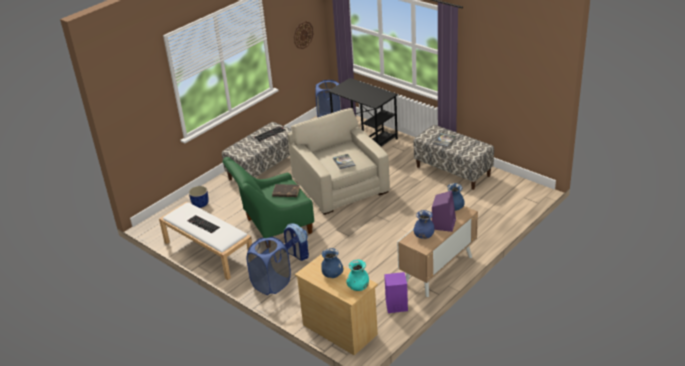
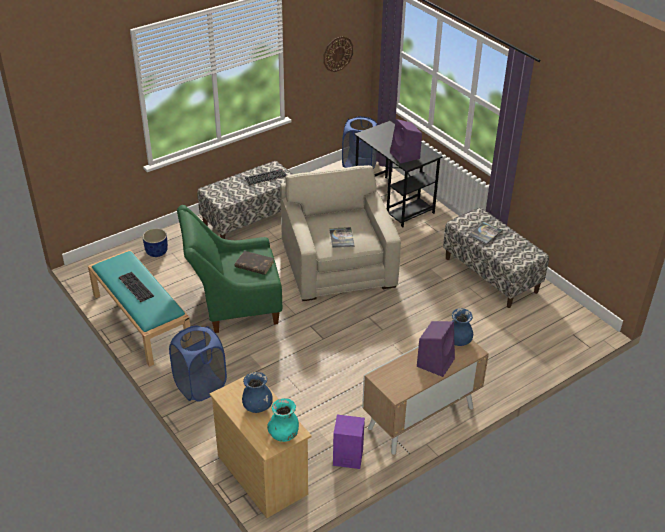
camera: 10 degrees right, 5 degrees up
white bench [159,202,252,280] -> turquoise bench [88,250,190,367]
backpack [284,223,309,261] -> none
blue vase [414,210,434,239] -> none
none -> purple speaker [390,119,422,164]

